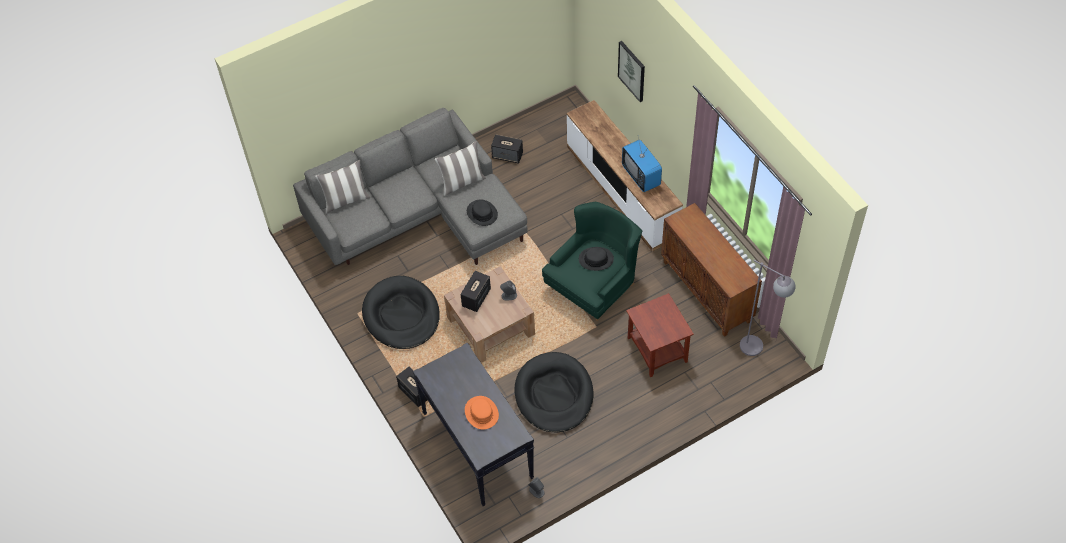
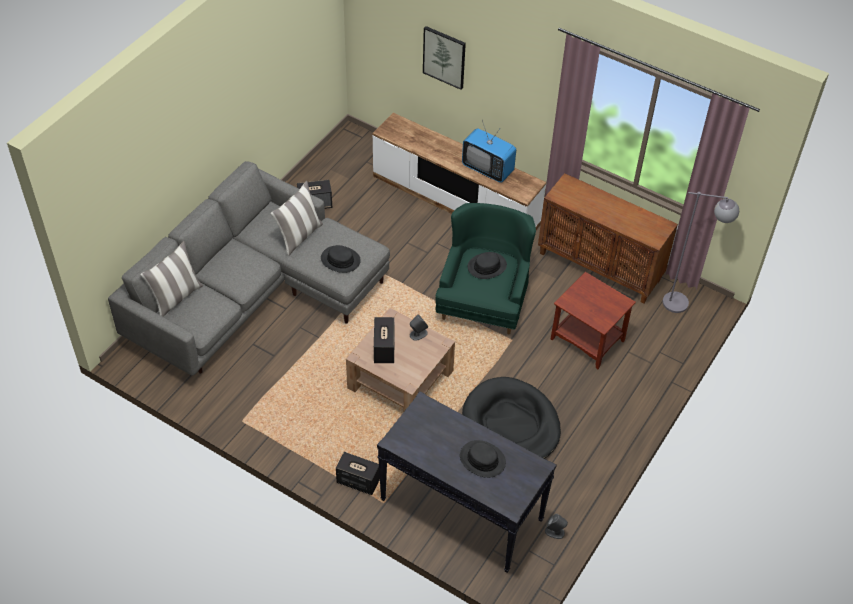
camera: 30 degrees left, 5 degrees down
black dog bed [362,276,440,349] -> none
orange hat [465,396,499,430] -> black hat [460,440,506,478]

